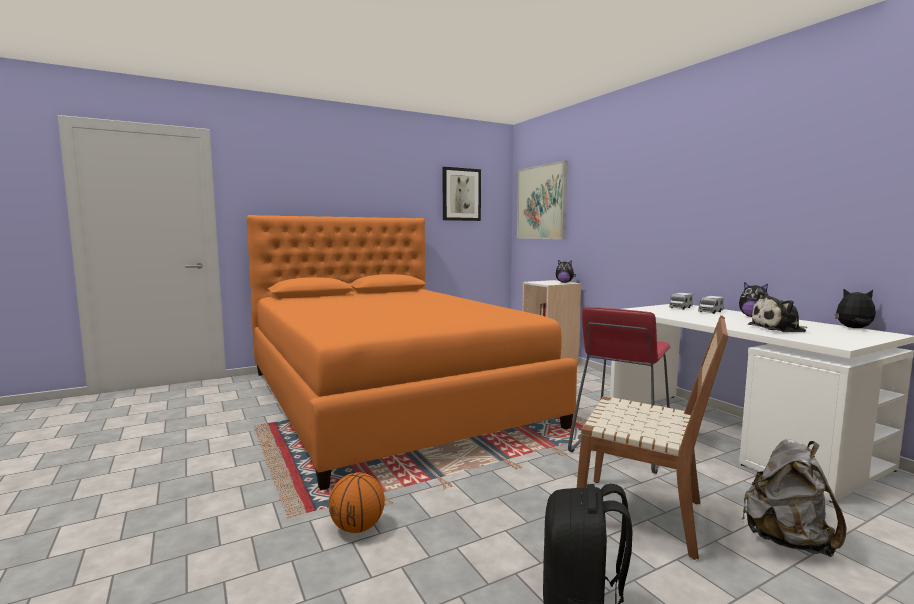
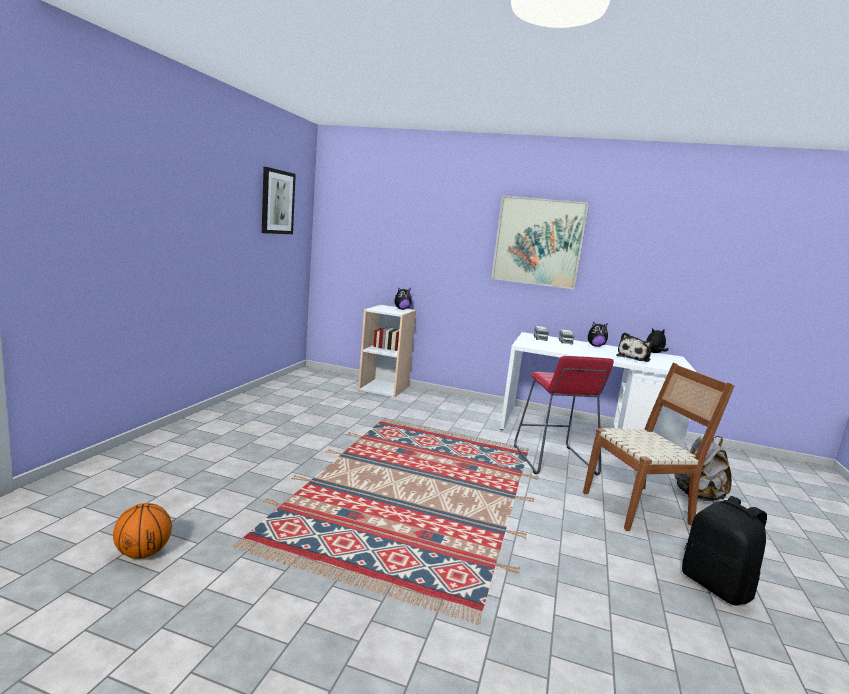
camera: 45 degrees left, 5 degrees up
orange bed [247,215,577,490] -> none
basketball [328,472,385,533] -> basketball moved to [113,503,172,559]
picture [517,161,567,239] -> picture moved to [491,195,589,290]

